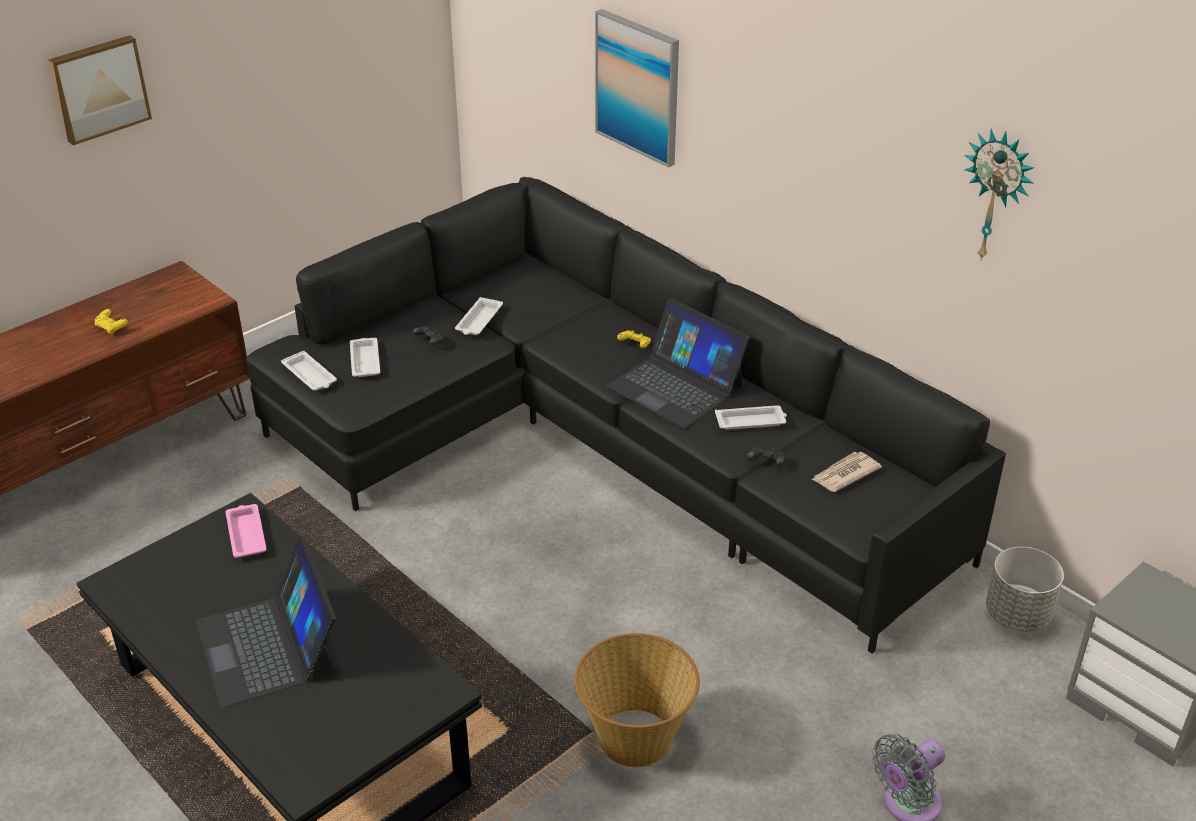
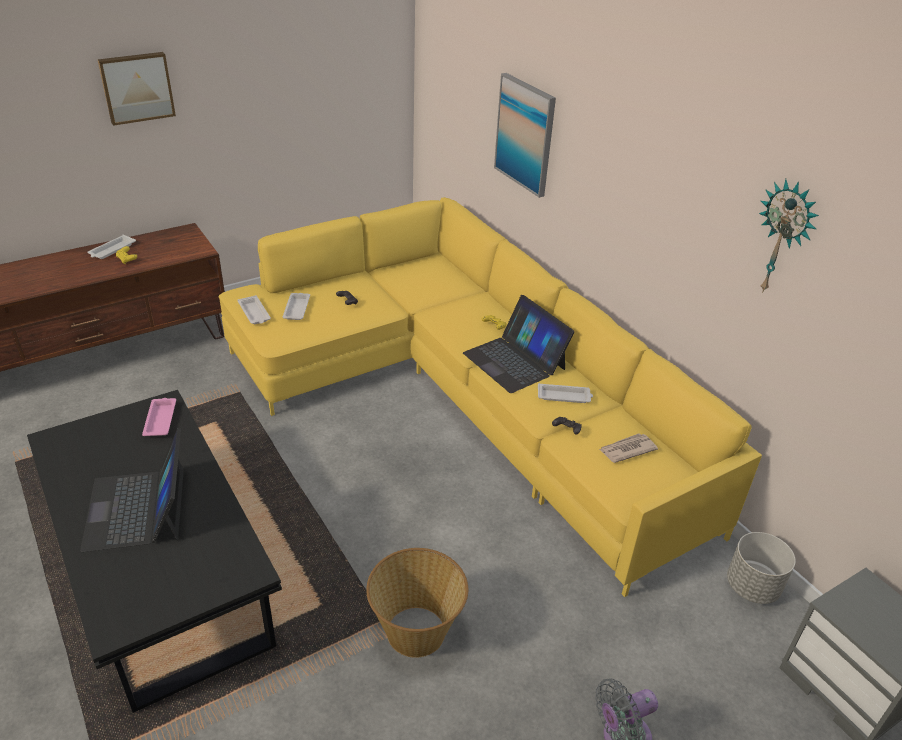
camera: 10 degrees right, 0 degrees up
black sofa [246,177,1006,654] -> yellow sofa [219,197,762,597]
white tray [455,297,503,335] -> white tray moved to [87,235,136,259]

